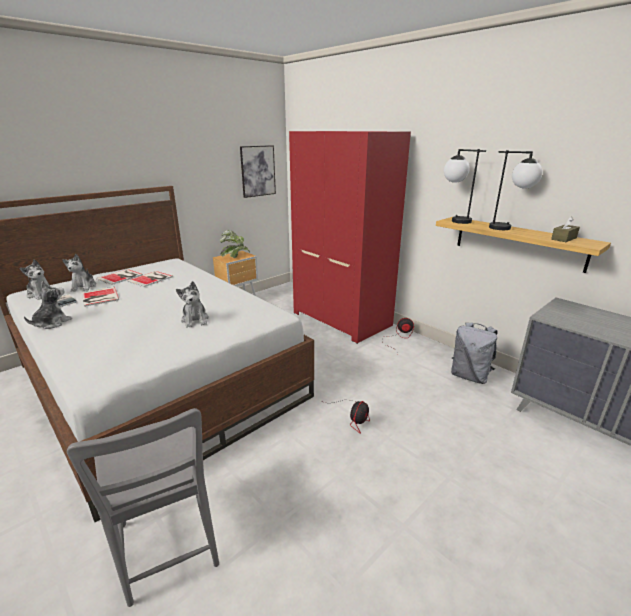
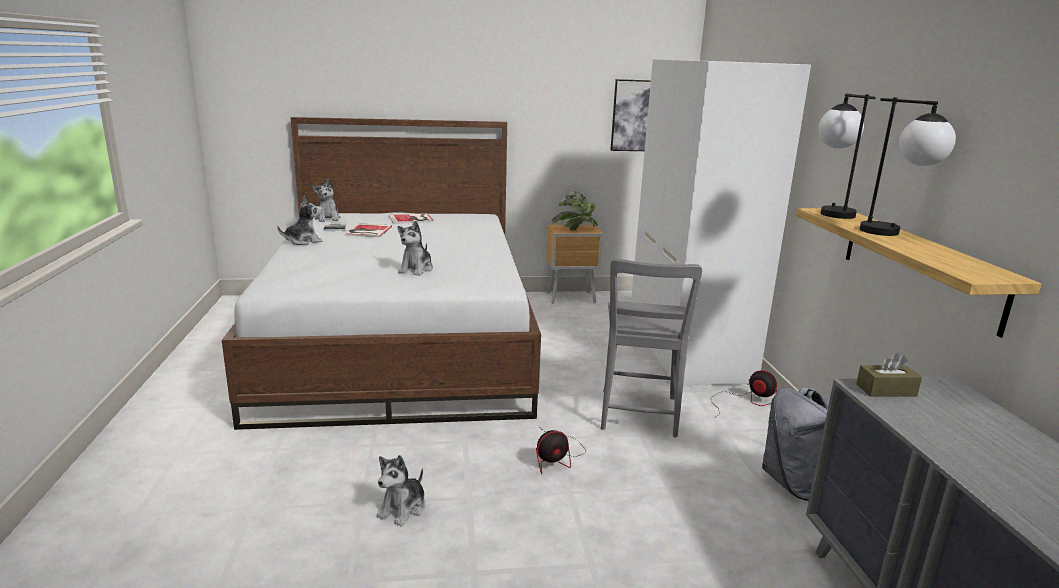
camera: 35 degrees right, 5 degrees down
plush toy [62,254,96,292] -> plush toy moved to [377,455,425,526]
grey chair [67,408,219,607] -> grey chair moved to [601,258,702,438]
book [127,271,173,287] -> none
red wardrobe [289,131,411,344] -> white wardrobe [631,59,811,386]
brown tissue box [551,216,580,242] -> brown tissue box moved to [856,353,922,396]

